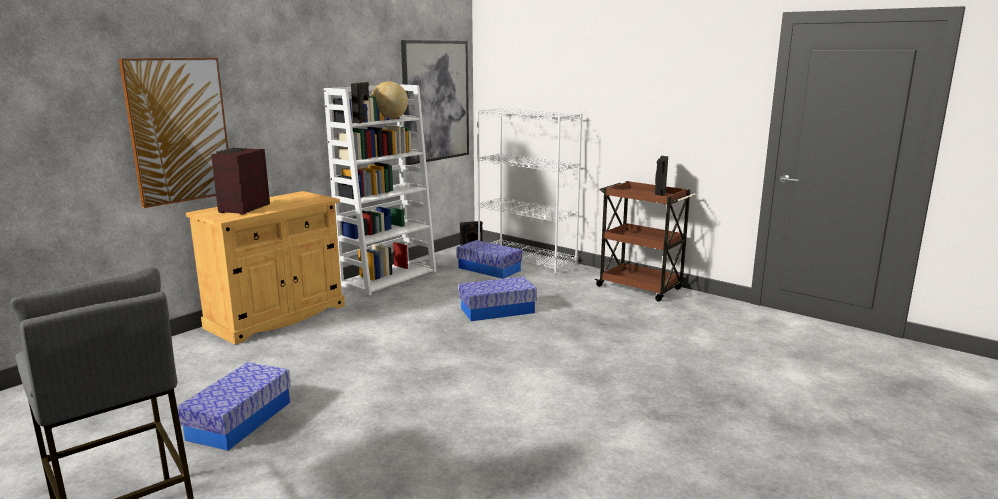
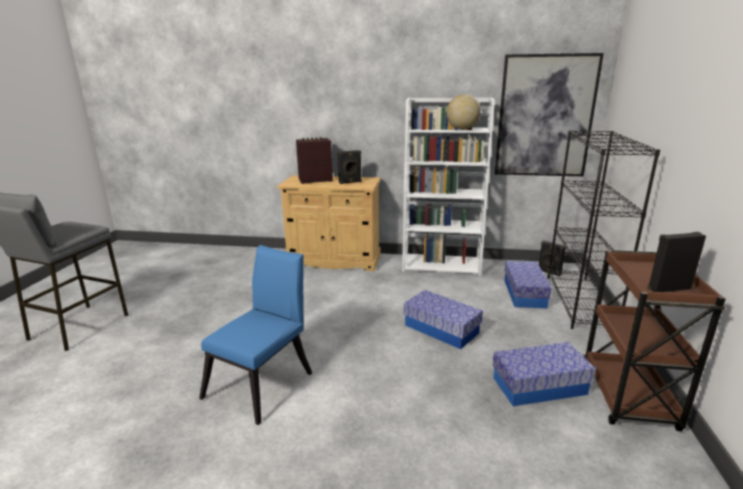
camera: 60 degrees right, 5 degrees up
picture [119,58,228,208] -> none
storage box [177,362,291,451] -> storage box moved to [492,342,596,406]
black speaker [351,82,369,124] -> black speaker moved to [338,150,362,184]
white bookcase [477,108,583,275] -> black bookcase [547,130,660,329]
none -> blue chair [199,245,312,425]

